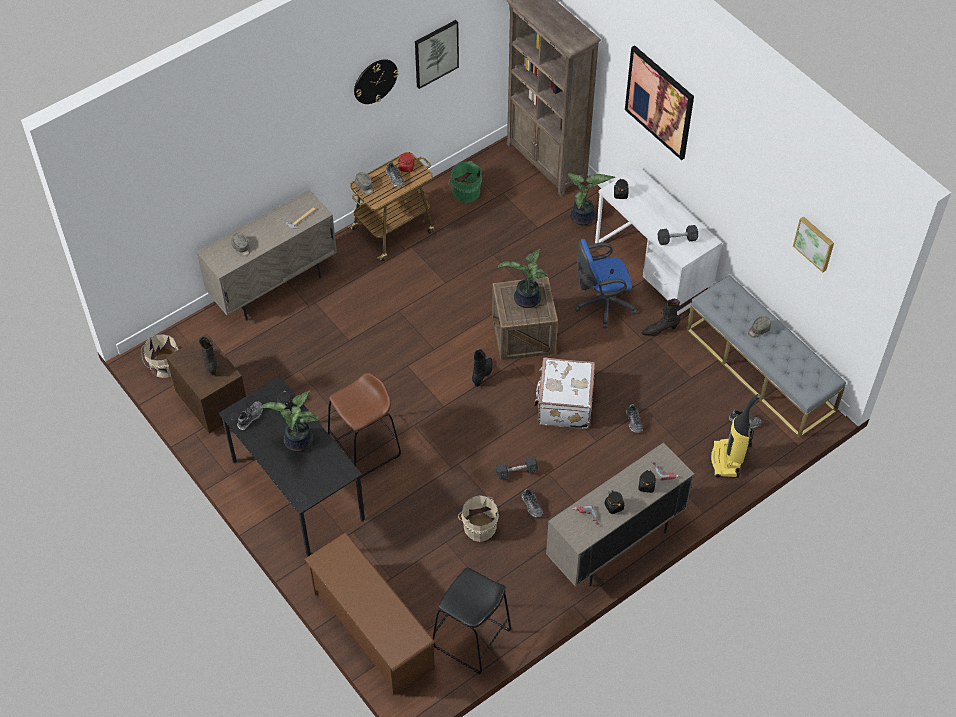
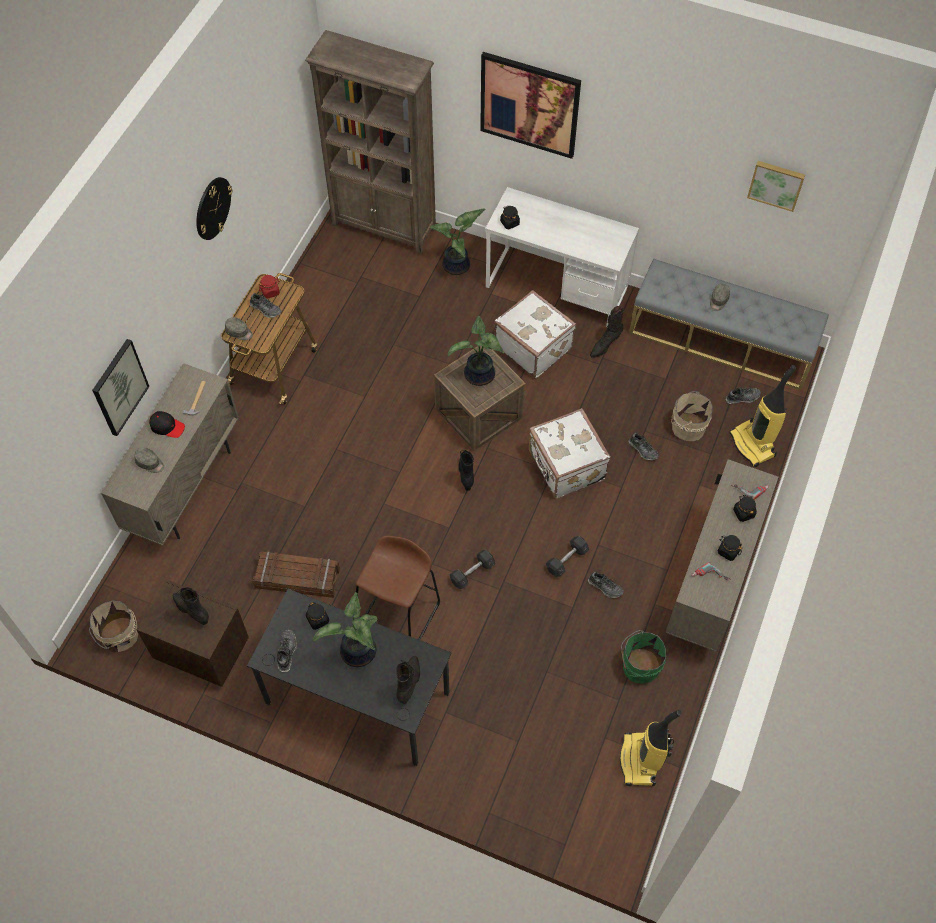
camera: 30 degrees left, 5 degrees up
brown shoe rack [304,532,435,695] -> none
picture [415,20,459,89] -> picture moved to [92,339,149,436]
black stool [433,568,511,674] -> vacuum cleaner [620,710,681,786]
green bucket [448,161,482,203] -> green bucket moved to [621,630,666,684]
beige bucket [458,495,499,542] -> beige bucket moved to [671,391,712,441]
blue office chair [575,239,637,328] -> white suitcase [494,290,576,378]
grey dumbbell [658,225,698,245] -> grey dumbbell moved to [450,550,495,589]
none -> black cap [149,411,185,438]
none -> crate [253,551,340,598]
none -> black boot [396,656,420,704]

